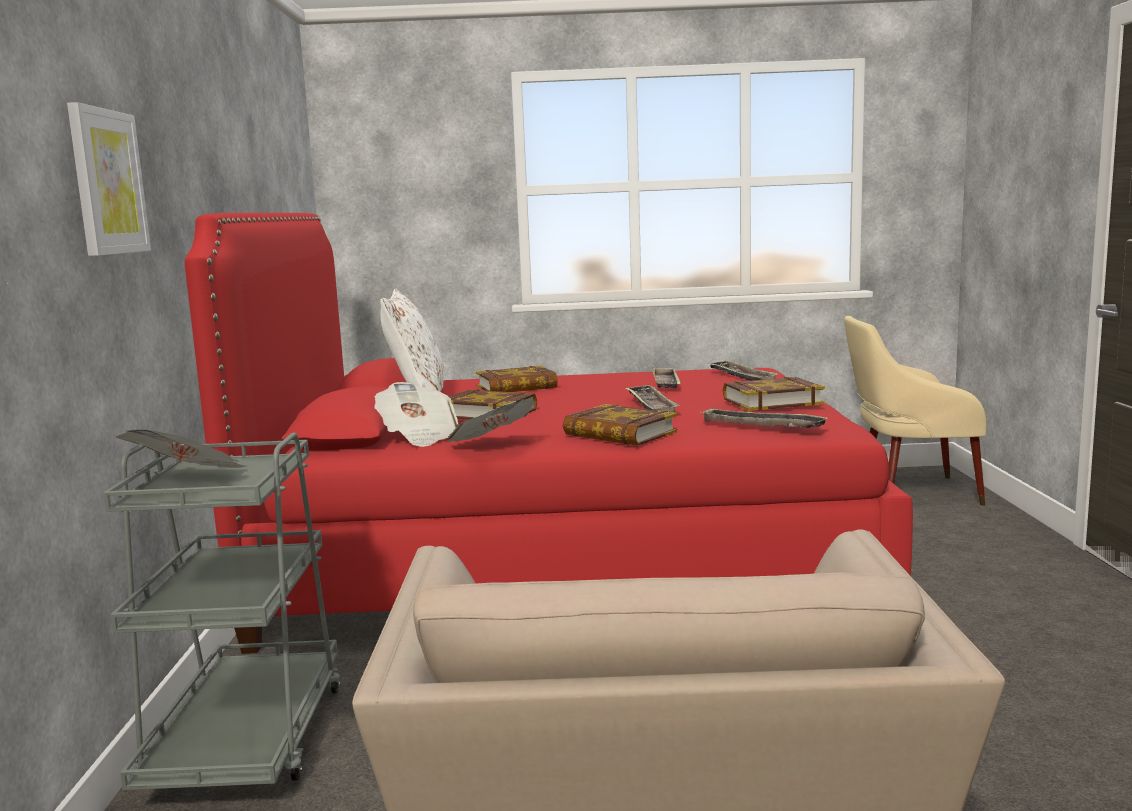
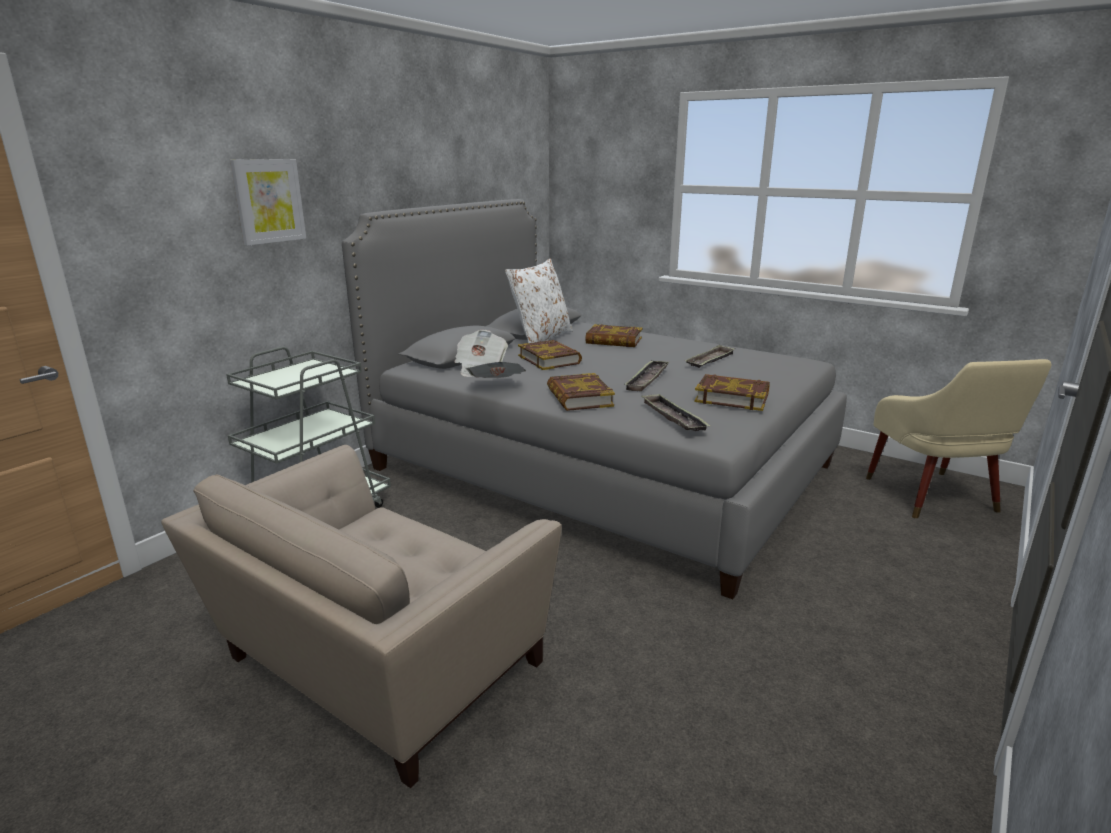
camera: 35 degrees right, 10 degrees up
newspaper [116,429,246,468] -> none
red bed [185,213,913,654] -> grey bed [342,199,847,599]
tray [709,360,779,381] -> none
beige armchair [844,316,986,506] -> beige armchair turned 135 degrees counterclockwise [866,359,1052,518]

